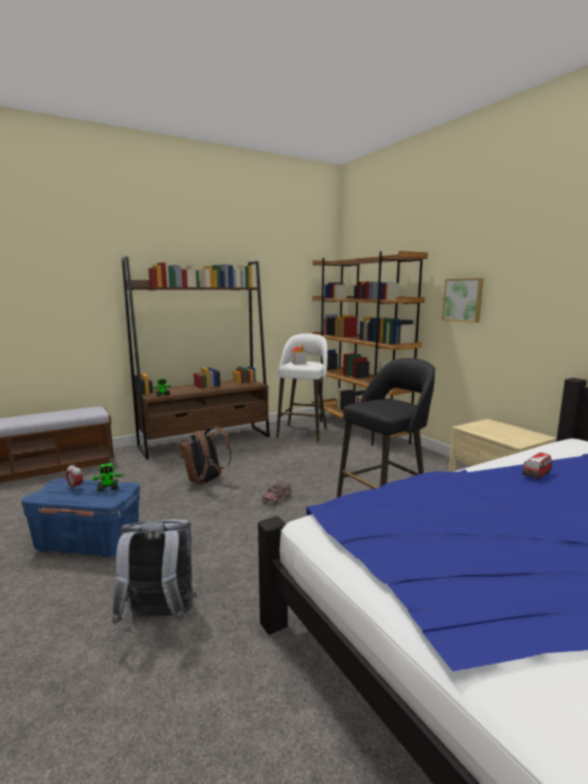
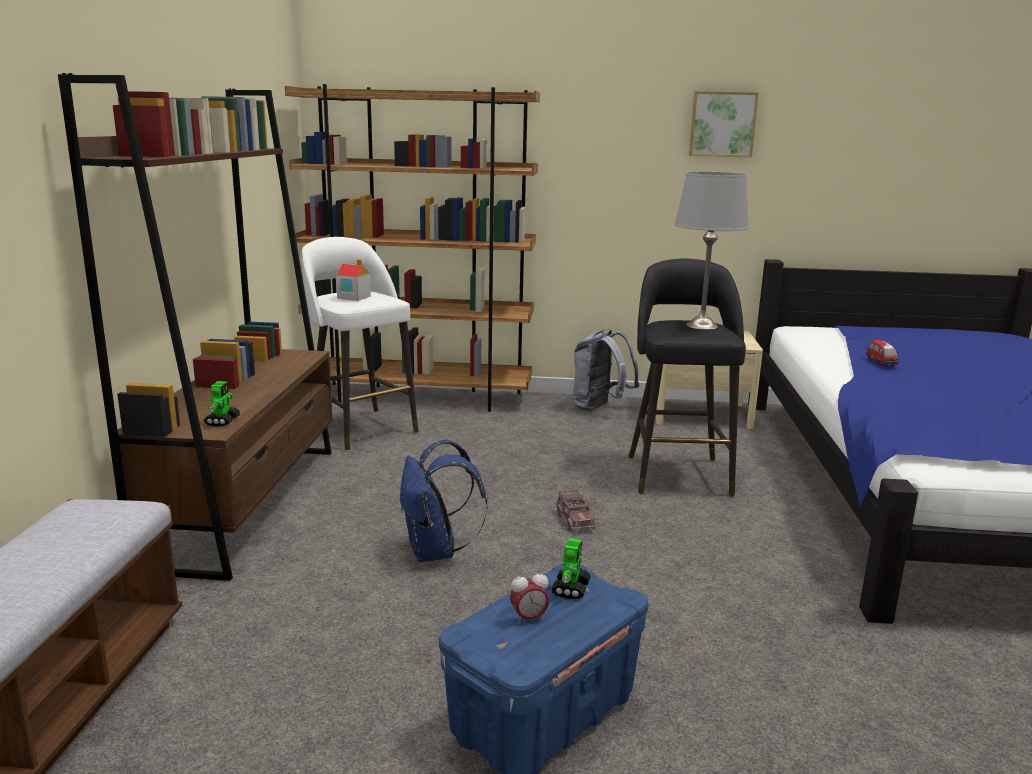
camera: 55 degrees left, 5 degrees up
grey backpack [112,519,196,625] -> grey backpack moved to [573,328,639,411]
brown backpack [178,427,231,485] -> blue backpack [400,440,488,562]
picture [442,278,484,323] -> picture moved to [689,91,759,158]
none -> grey table lamp [674,172,749,330]

